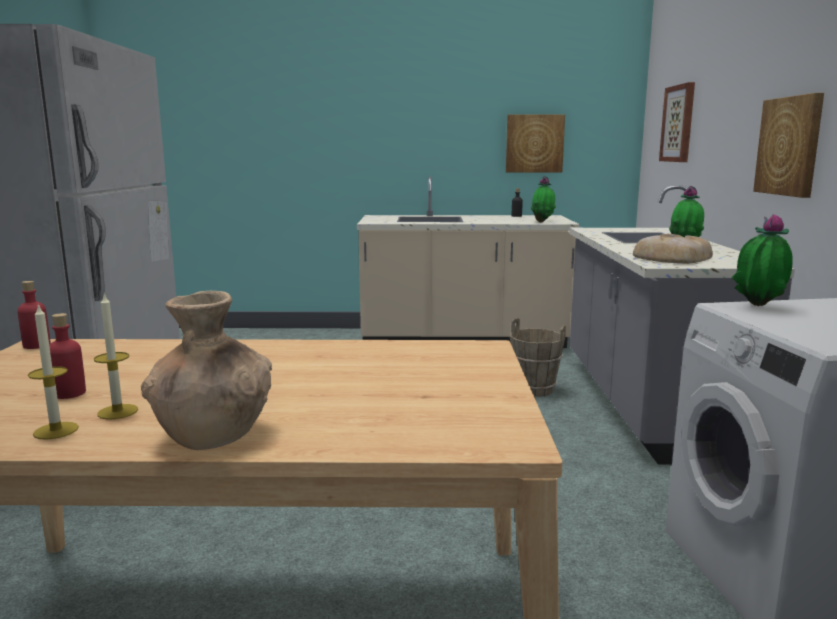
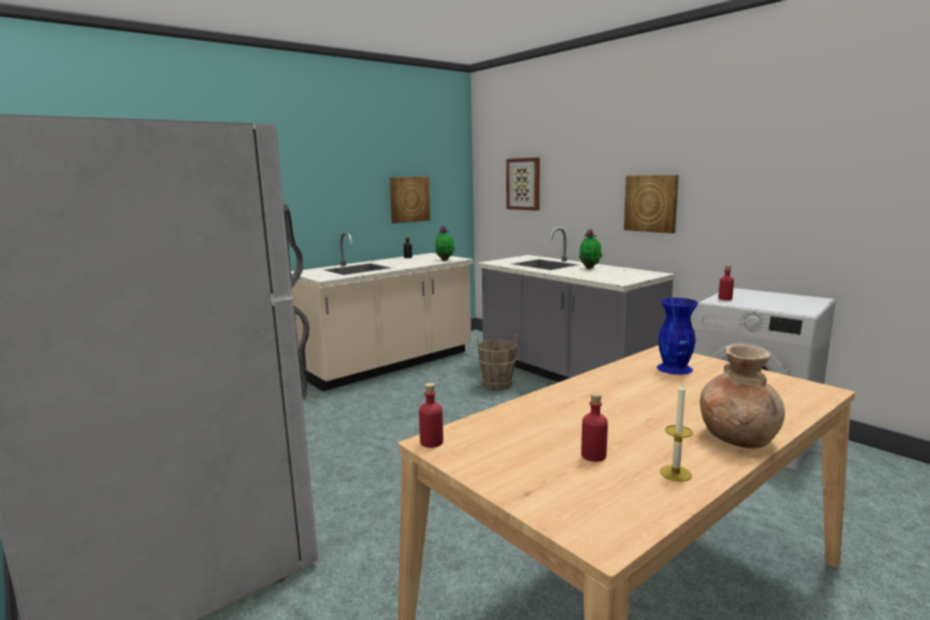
camera: 40 degrees left, 0 degrees up
candle [94,294,138,420] -> none
bread [633,234,713,264] -> none
potted plant [731,214,793,306] -> red bottle [718,265,734,300]
none -> blue vase [657,298,698,375]

